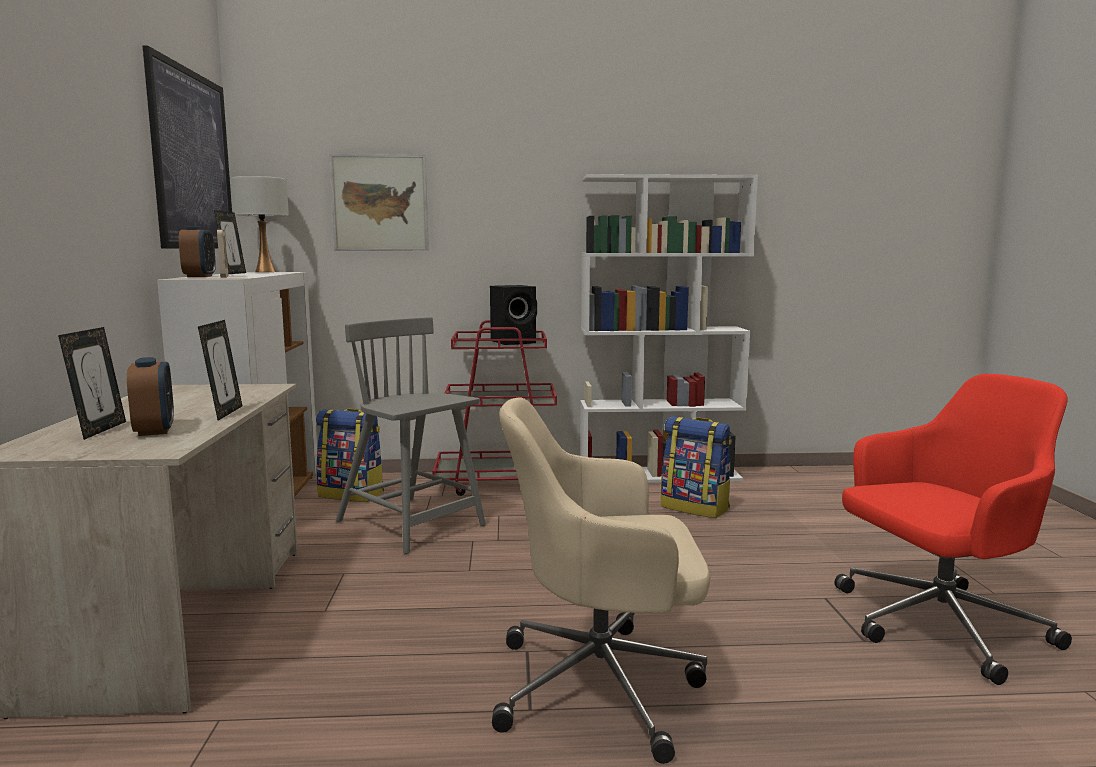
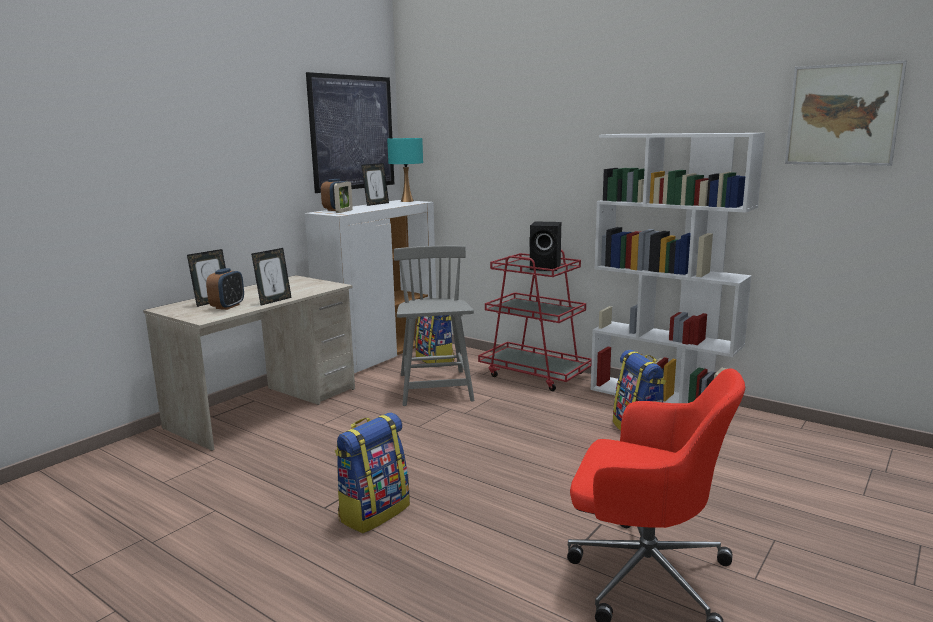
camera: 40 degrees right, 5 degrees up
white table lamp [231,176,289,272] -> turquoise table lamp [387,138,423,202]
picture [329,154,429,251] -> picture moved to [785,60,907,166]
beige office chair [492,397,711,764] -> backpack [335,413,410,533]

